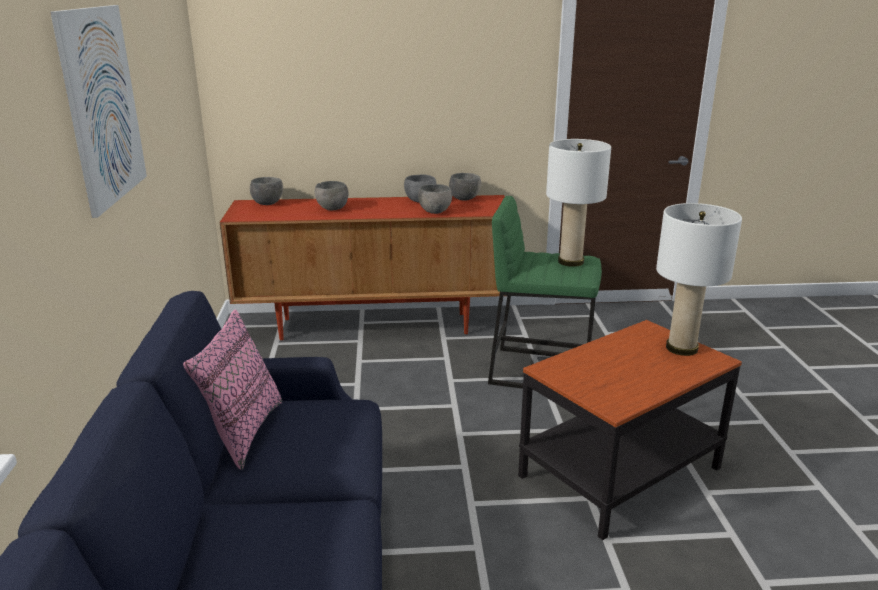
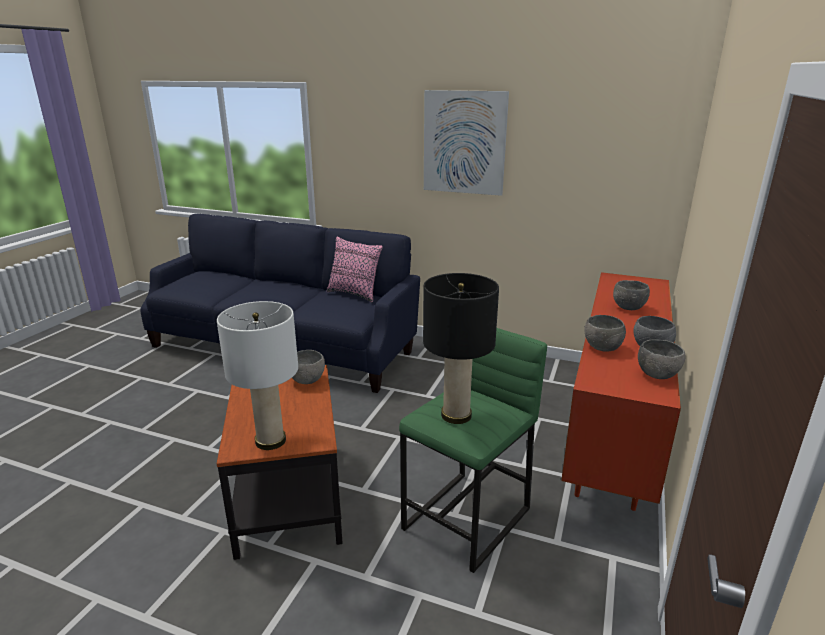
camera: 115 degrees right, 0 degrees up
grey bowl [250,177,283,205] -> grey bowl moved to [292,350,325,384]
white table lamp [546,139,611,267] -> black table lamp [423,273,499,424]

